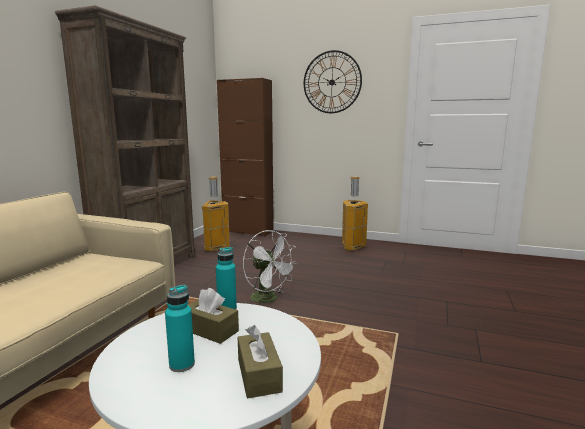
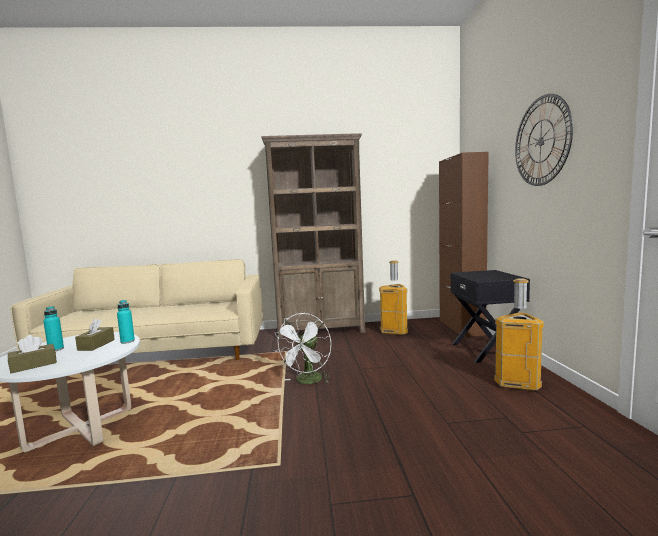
camera: 65 degrees right, 5 degrees down
none -> black nightstand [450,270,530,363]

